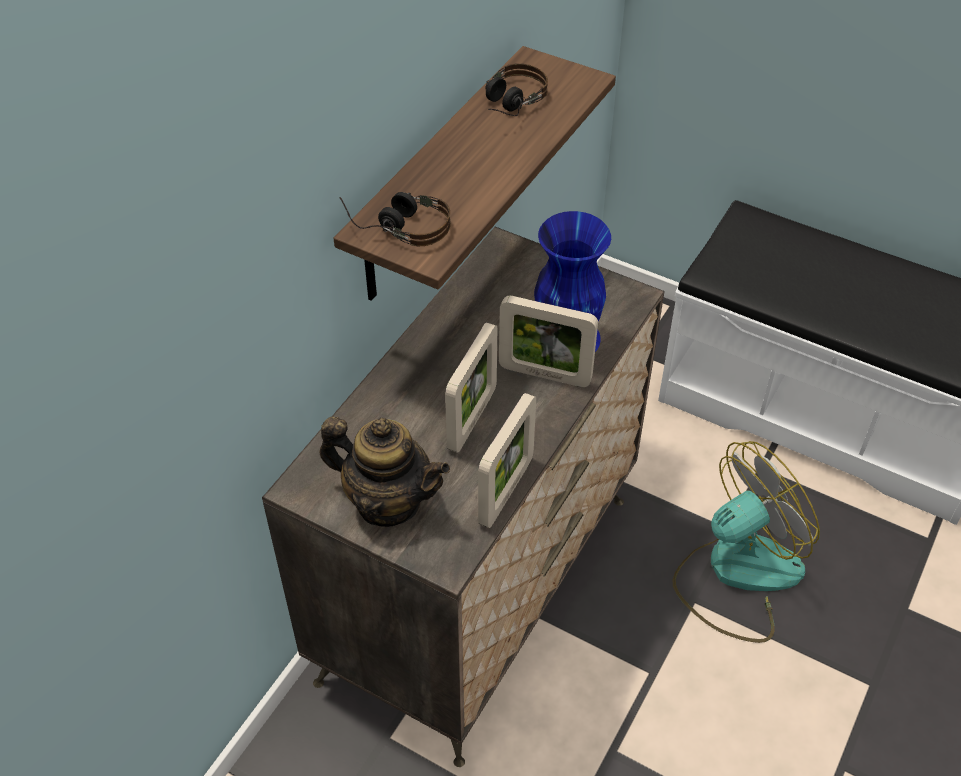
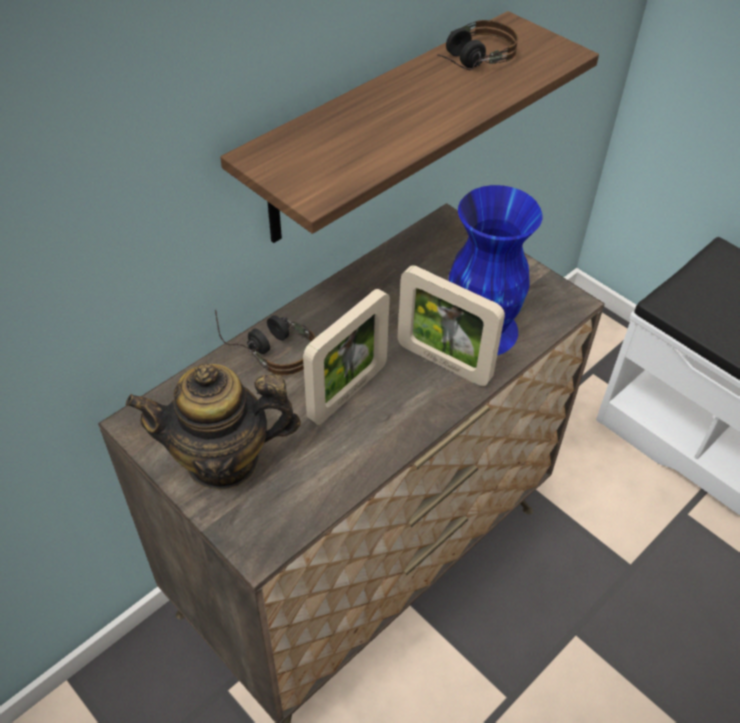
camera: 15 degrees right, 0 degrees up
teapot [320,416,450,527] -> teapot turned 135 degrees clockwise [125,363,301,490]
headphones [340,192,451,246] -> headphones moved to [215,310,316,375]
picture frame [478,393,536,528] -> none
fan [673,441,820,643] -> none

